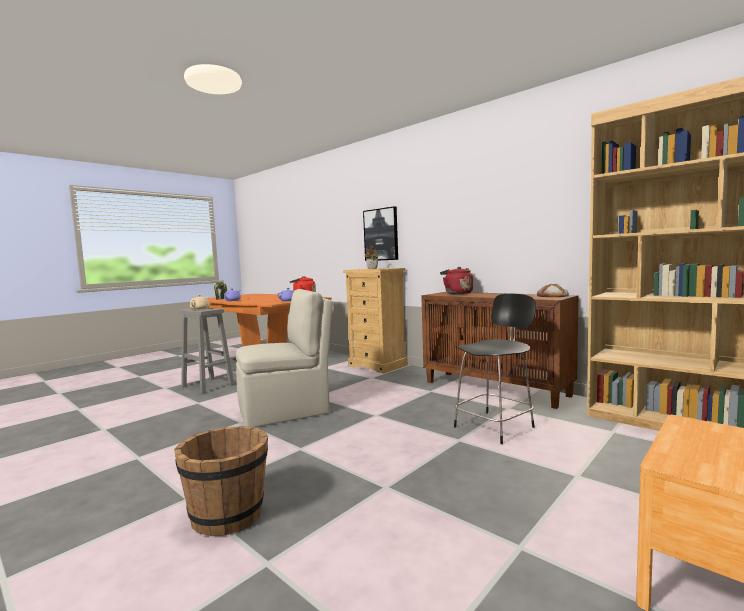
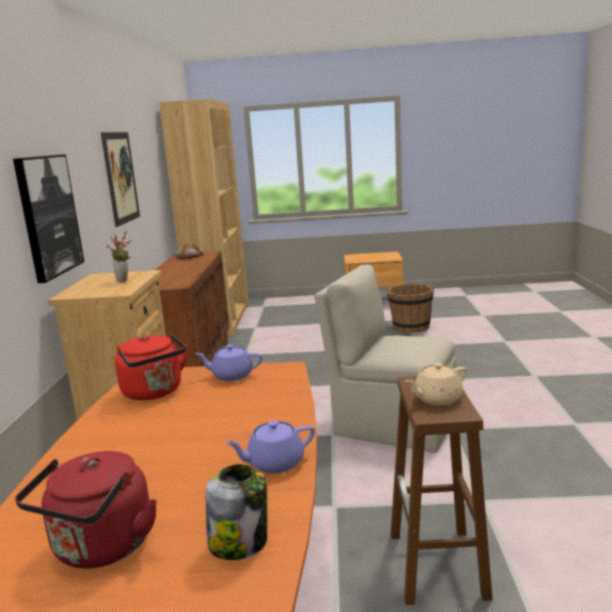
camera: 130 degrees left, 10 degrees up
brown bucket [174,426,268,536] -> brown bucket moved to [387,284,434,333]
grey stool [180,308,234,394] -> brown stool [390,376,493,605]
red kettle [440,267,473,294] -> red kettle moved to [15,451,157,569]
black chair [454,293,536,444] -> none
none -> picture [101,132,140,227]

